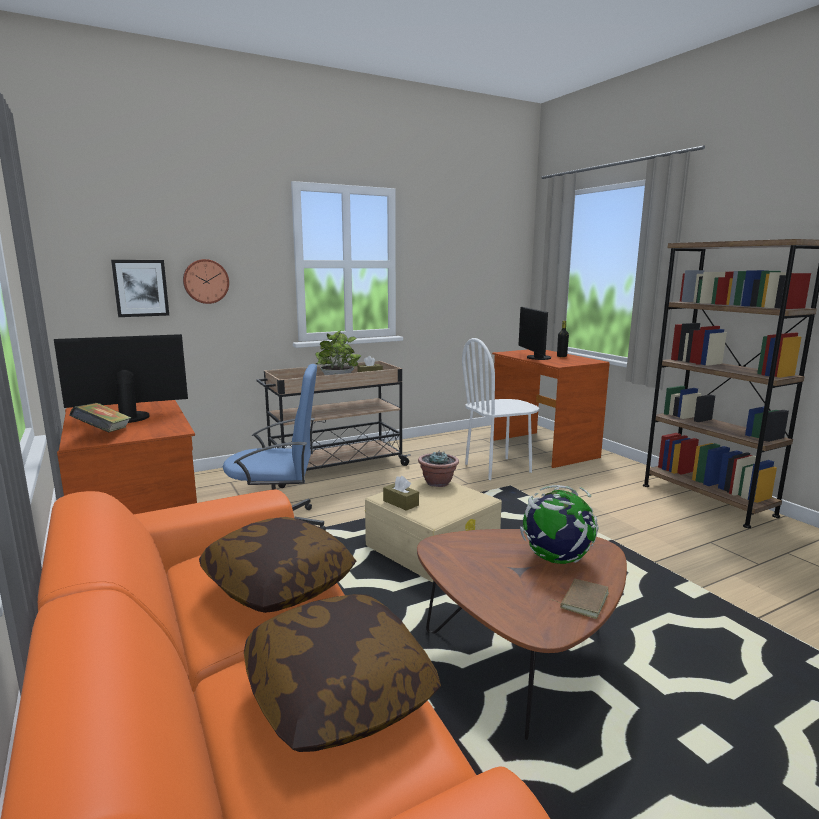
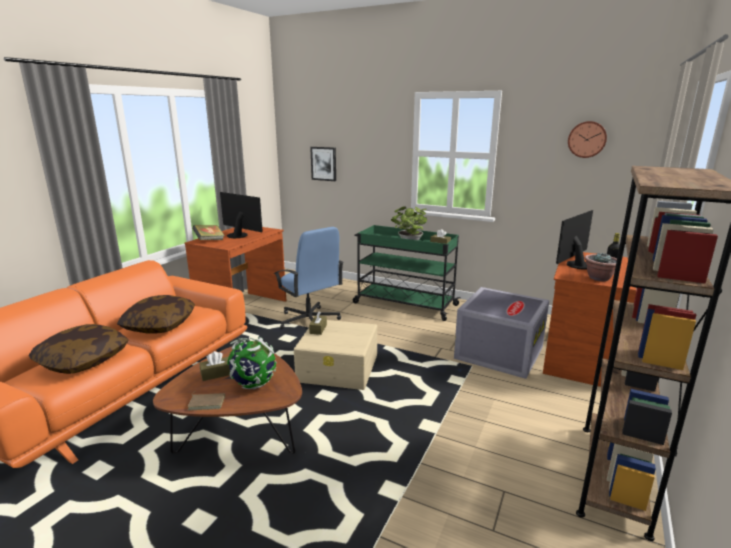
camera: 55 degrees right, 5 degrees up
wall clock [183,259,229,304] -> wall clock moved to [568,121,607,158]
beige cart [256,361,411,488] -> green cart [353,225,460,321]
potted plant [418,450,459,487] -> potted plant moved to [585,253,617,281]
white chair [462,338,539,480] -> grey storage box [454,287,549,379]
none -> brown tissue box [200,351,230,381]

